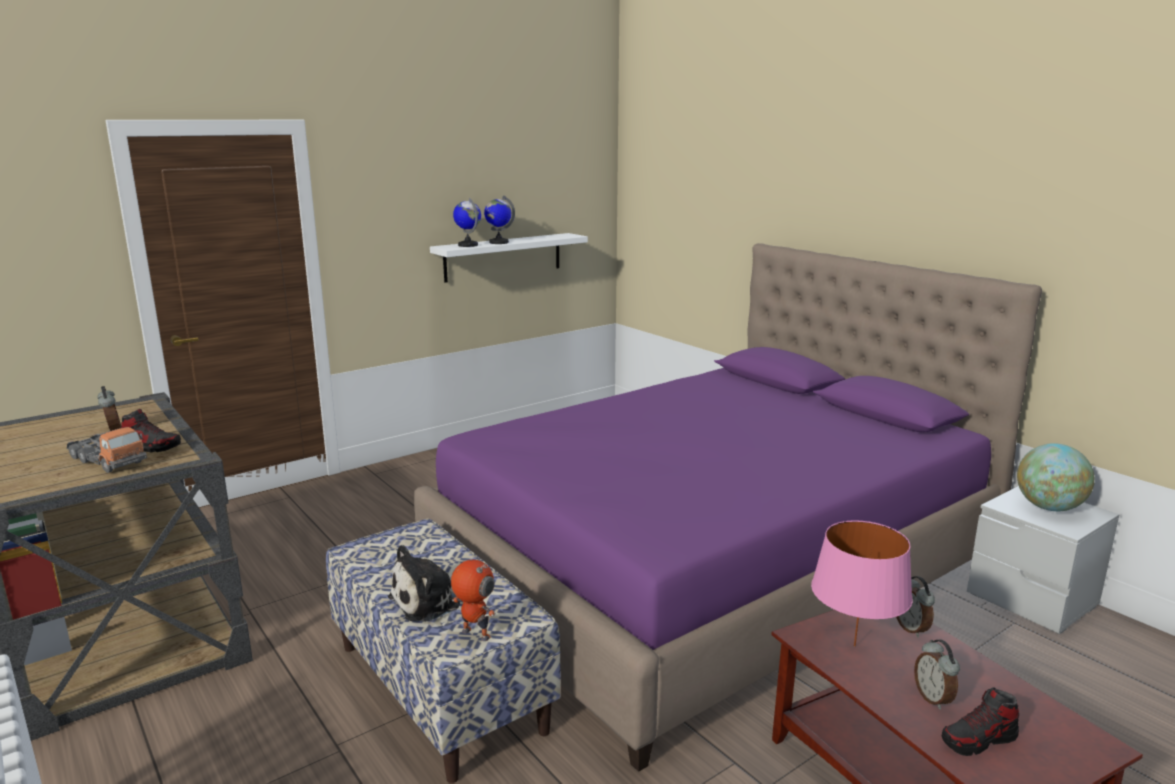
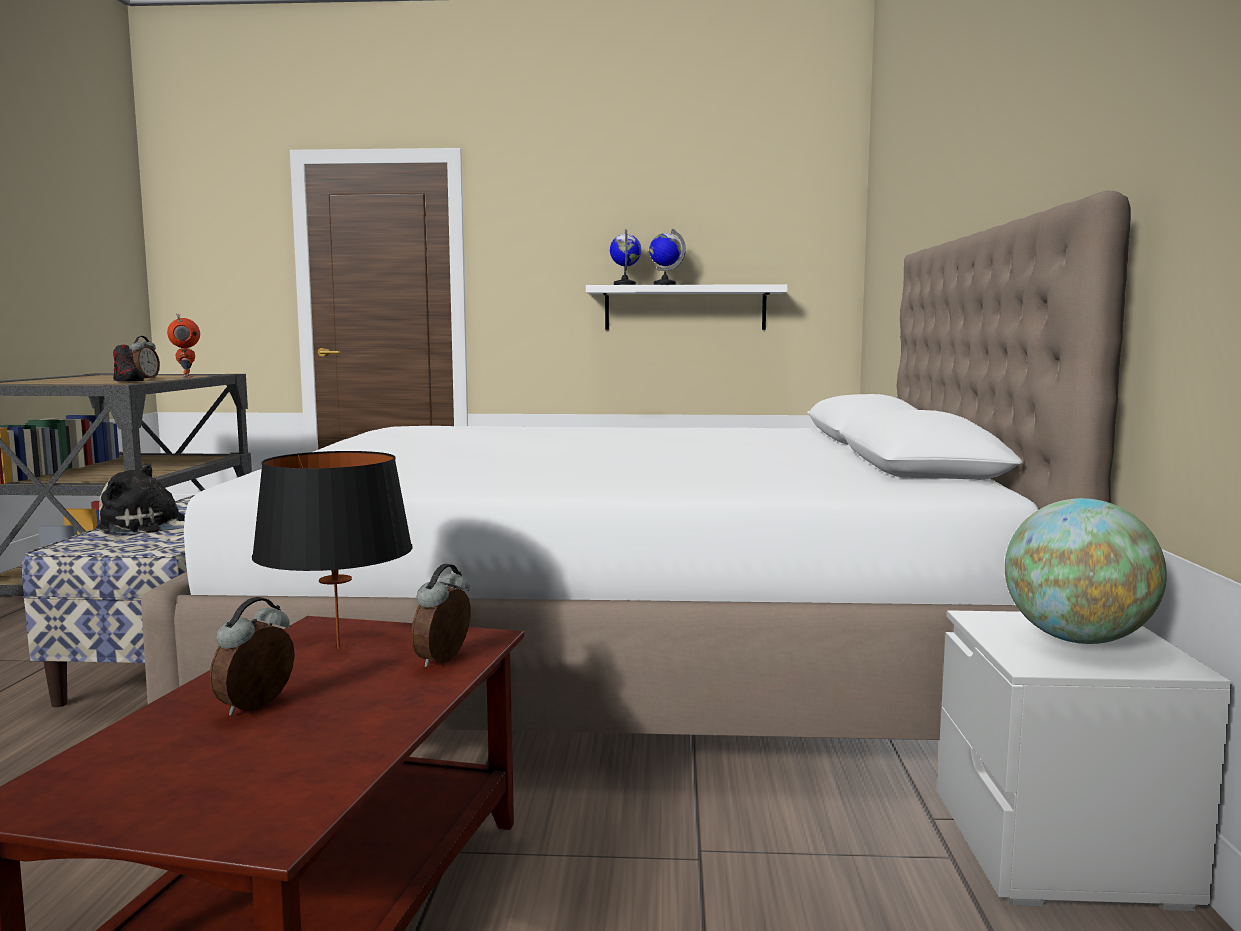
camera: 40 degrees right, 10 degrees down
toy truck [67,427,147,473] -> none
purple bed [414,243,1042,772] -> white bed [141,191,1131,740]
toy robot [451,560,495,641] -> toy robot moved to [167,313,200,378]
pink table lamp [811,520,913,646] -> black table lamp [252,451,412,649]
shoe [942,687,1019,756] -> none

